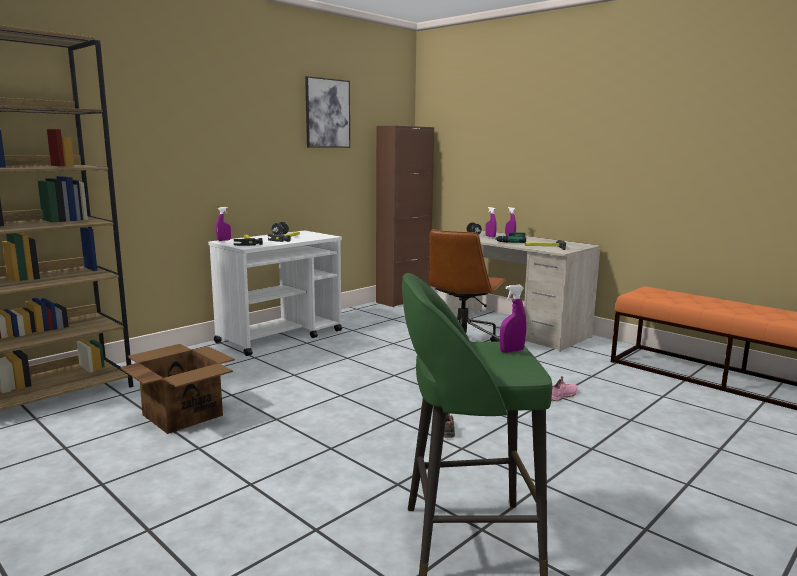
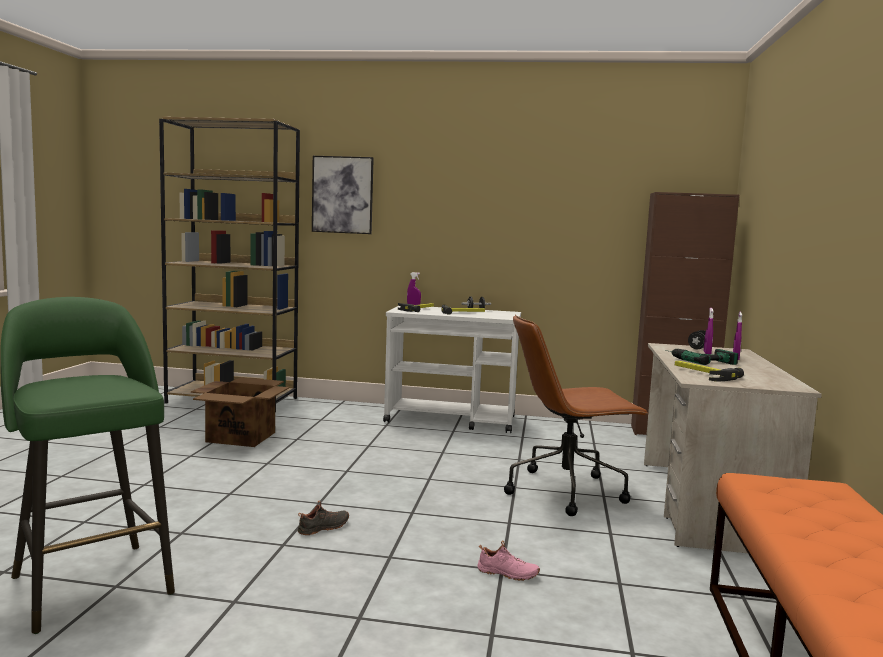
camera: 55 degrees right, 5 degrees down
picture [305,76,350,148] -> picture moved to [312,156,374,234]
purple spray bottle [500,285,526,353] -> none

